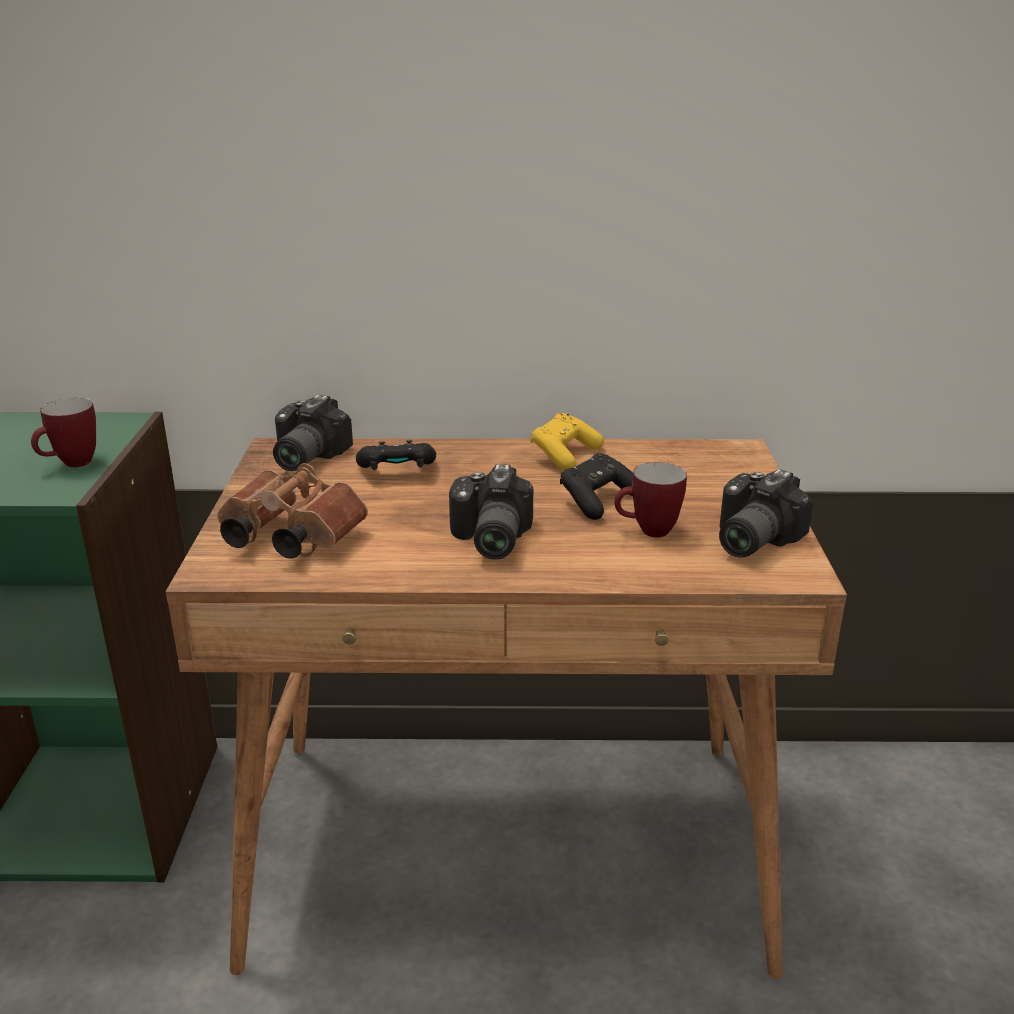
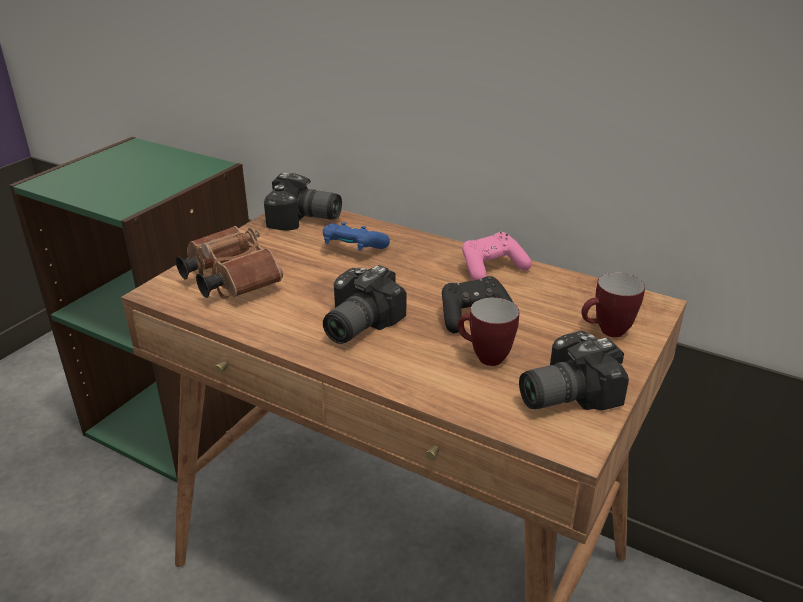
camera: 30 degrees right, 5 degrees up
mug [31,398,96,467] -> mug moved to [582,272,645,337]
camera [273,395,353,471] -> camera turned 120 degrees counterclockwise [264,173,342,231]
black game controller [356,440,436,470] -> blue game controller [323,222,390,251]
yellow game controller [531,413,604,471] -> pink game controller [462,232,532,280]

